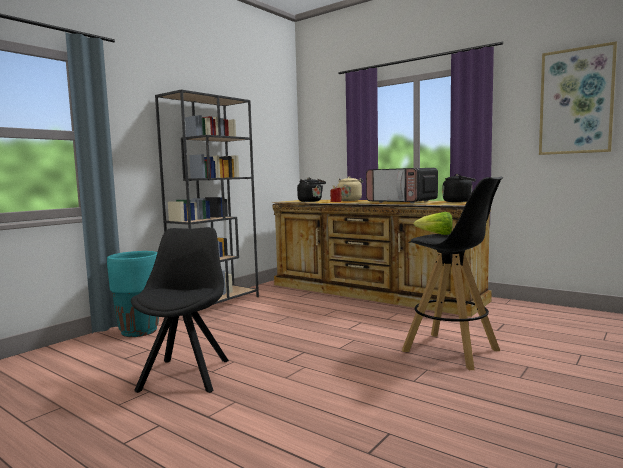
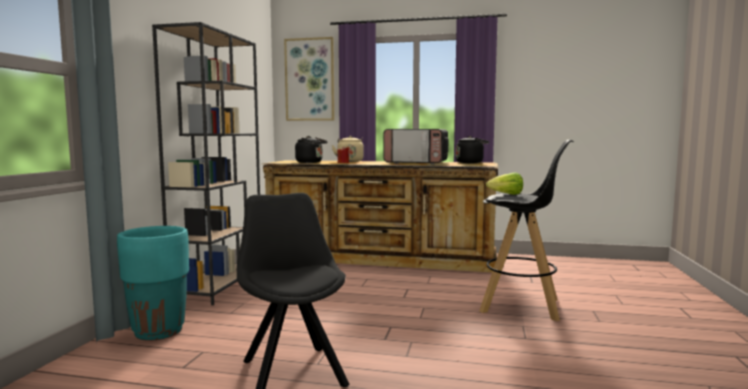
camera: 25 degrees left, 0 degrees up
picture [539,41,617,155] -> picture moved to [284,37,335,121]

